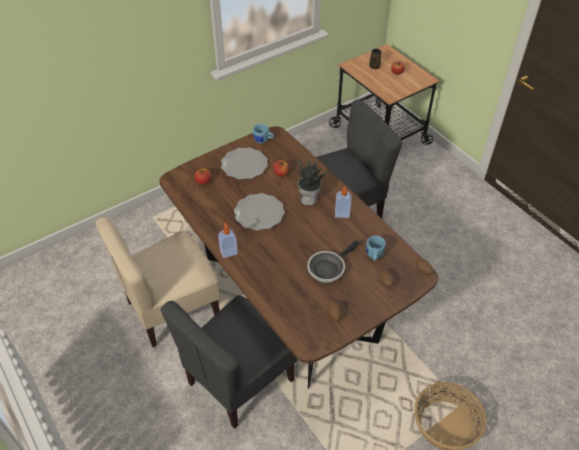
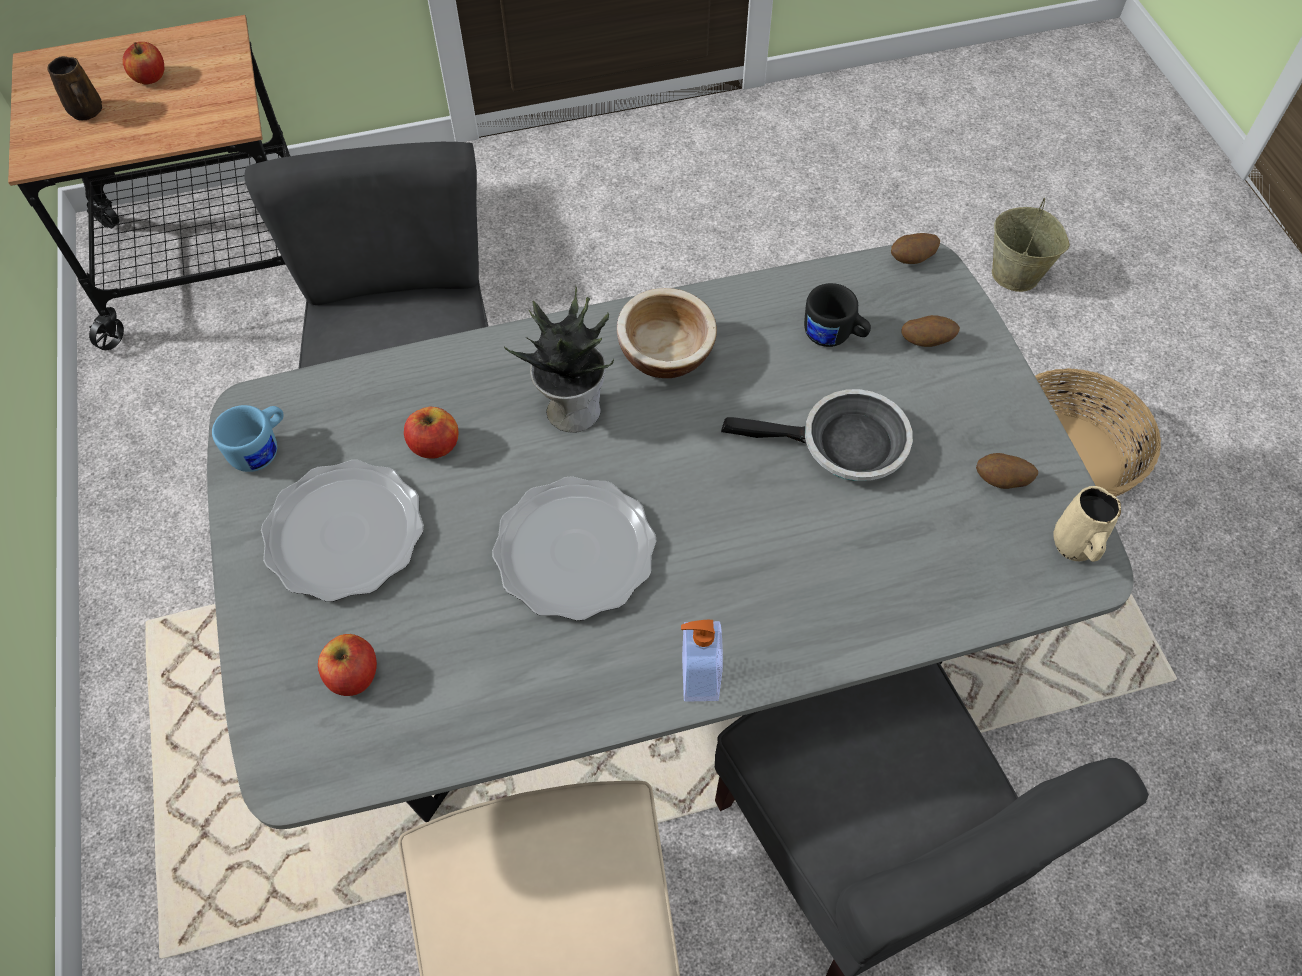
camera: 70 degrees left, 10 degrees up
brown dining table [159,127,438,389] -> grey dining table [207,243,1133,829]
frying pan [307,240,359,283] -> frying pan turned 60 degrees counterclockwise [721,389,913,481]
soap dispenser [335,187,351,218] -> bowl [617,288,717,378]
blue mug [366,236,386,261] -> black mug [804,283,871,347]
none -> beige bucket [992,198,1070,292]
none -> beige mug [1053,486,1121,562]

